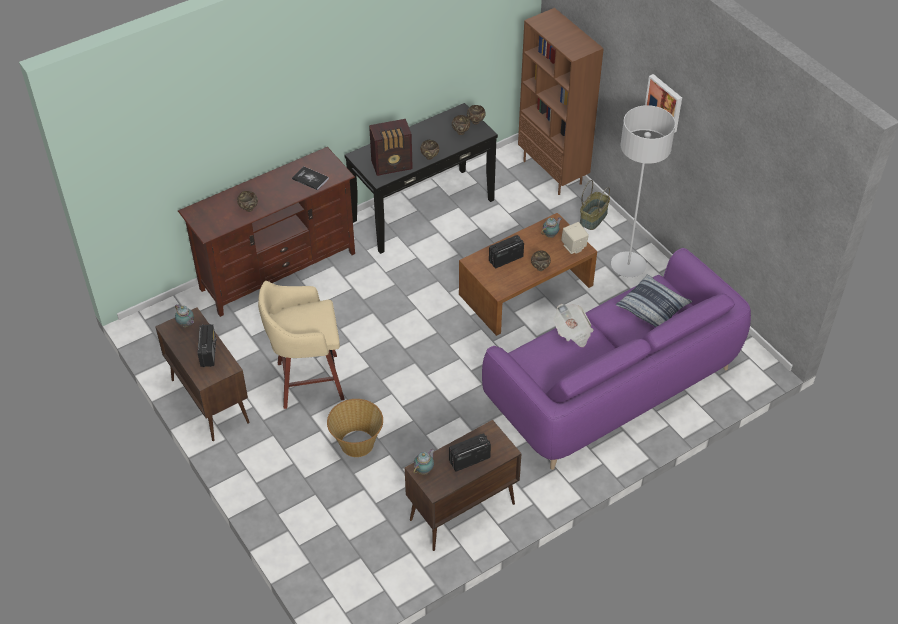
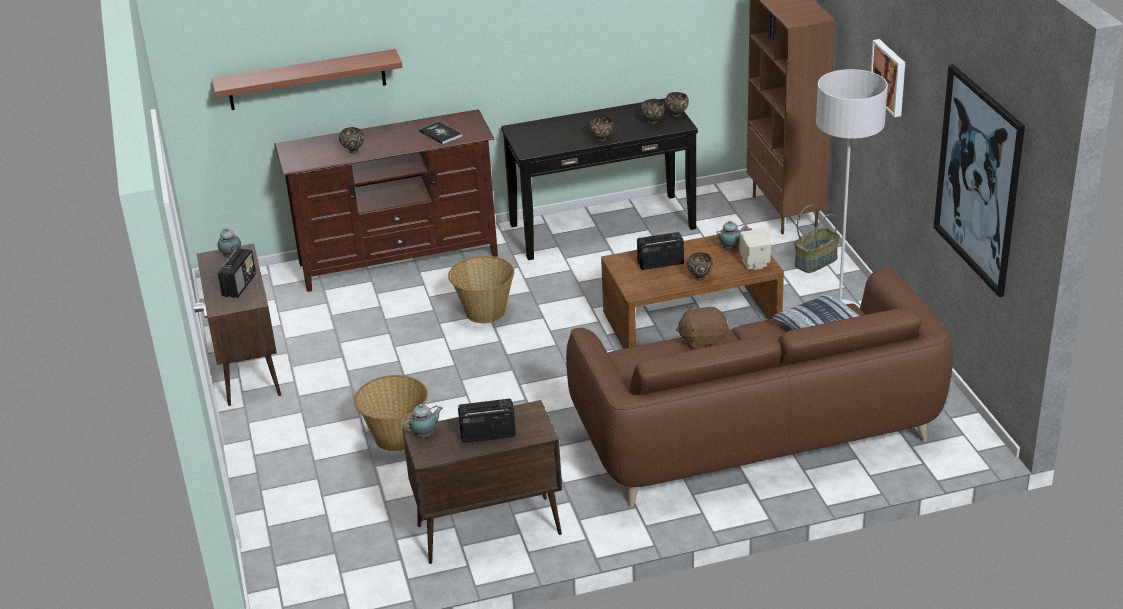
camera: 20 degrees right, 15 degrees down
beige stool [258,281,345,409] -> none
radio [369,119,413,176] -> none
purple sofa [482,248,751,470] -> brown sofa [566,267,953,507]
newspaper [553,304,593,347] -> brown plush toy [676,307,728,350]
none -> shelf [211,49,403,110]
none -> basket [448,256,514,323]
none -> picture [933,64,1025,297]

